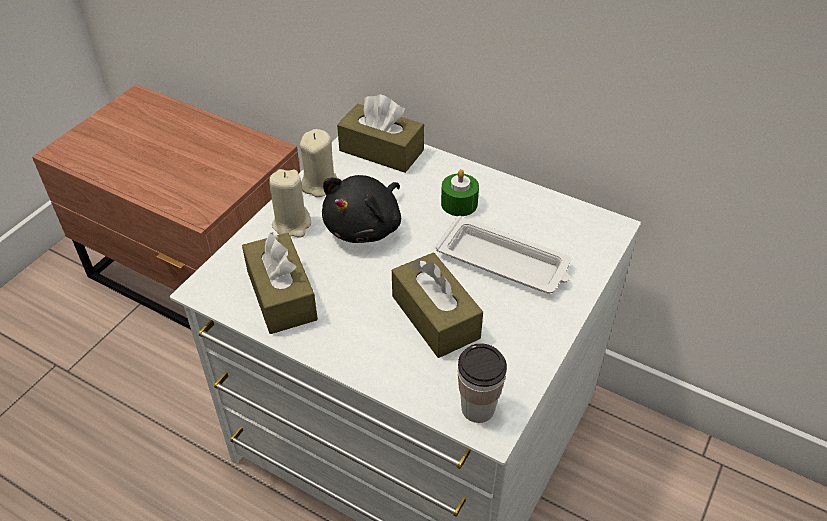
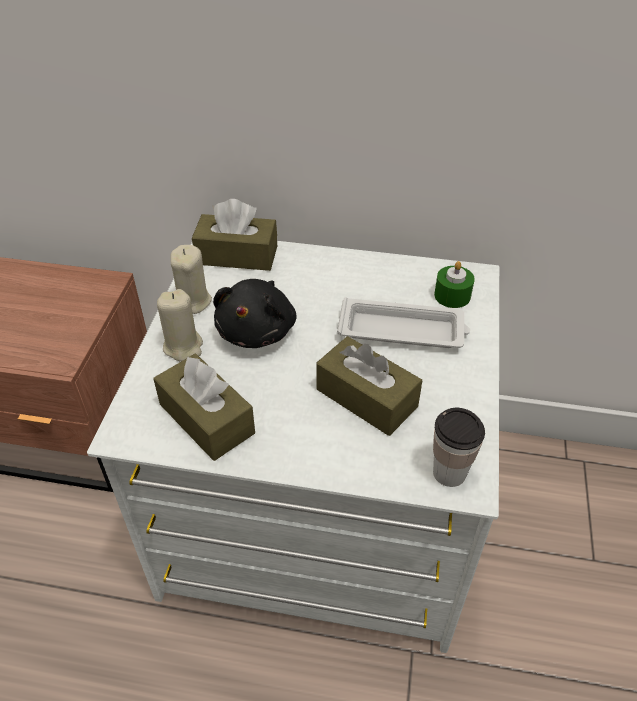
camera: 20 degrees left, 0 degrees up
green candle [441,169,479,216] -> green candle moved to [434,261,475,308]

